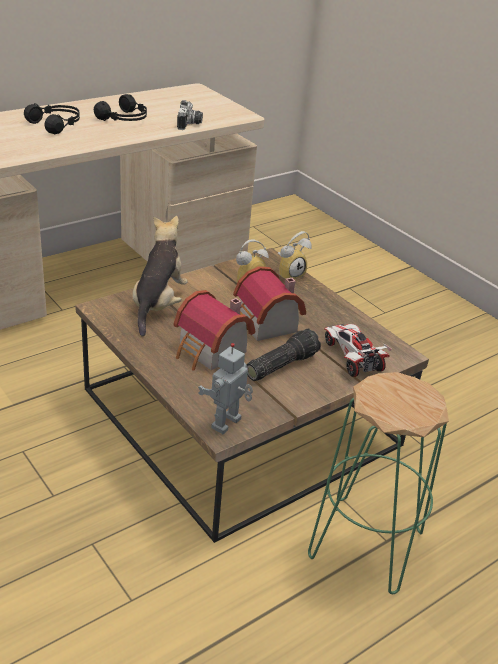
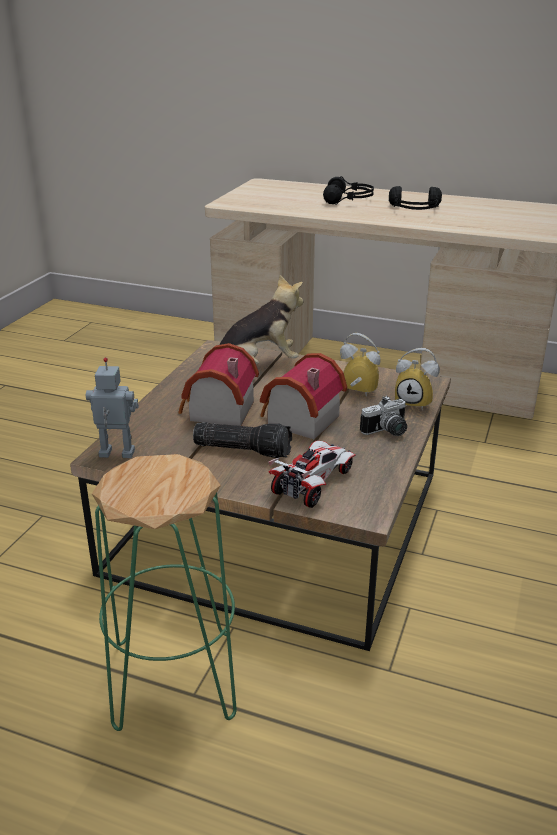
camera: 60 degrees right, 5 degrees down
camera [177,100,203,130] -> camera moved to [360,396,407,436]

